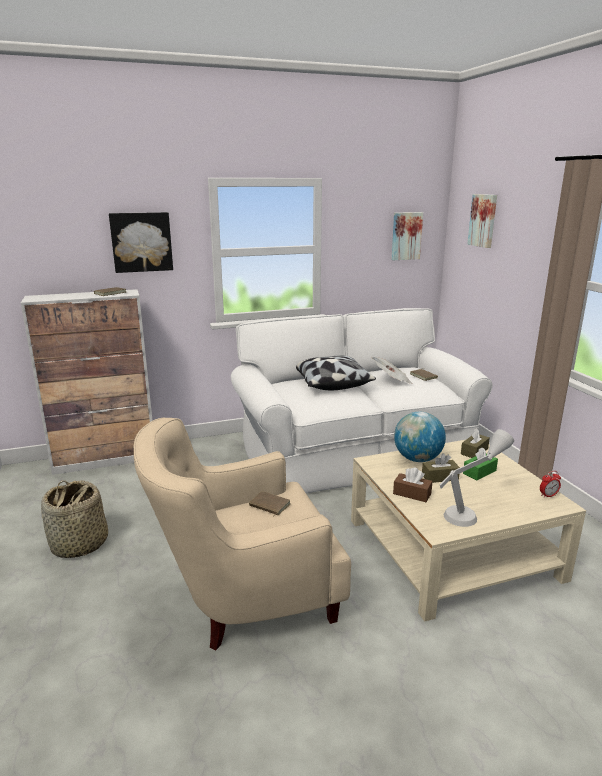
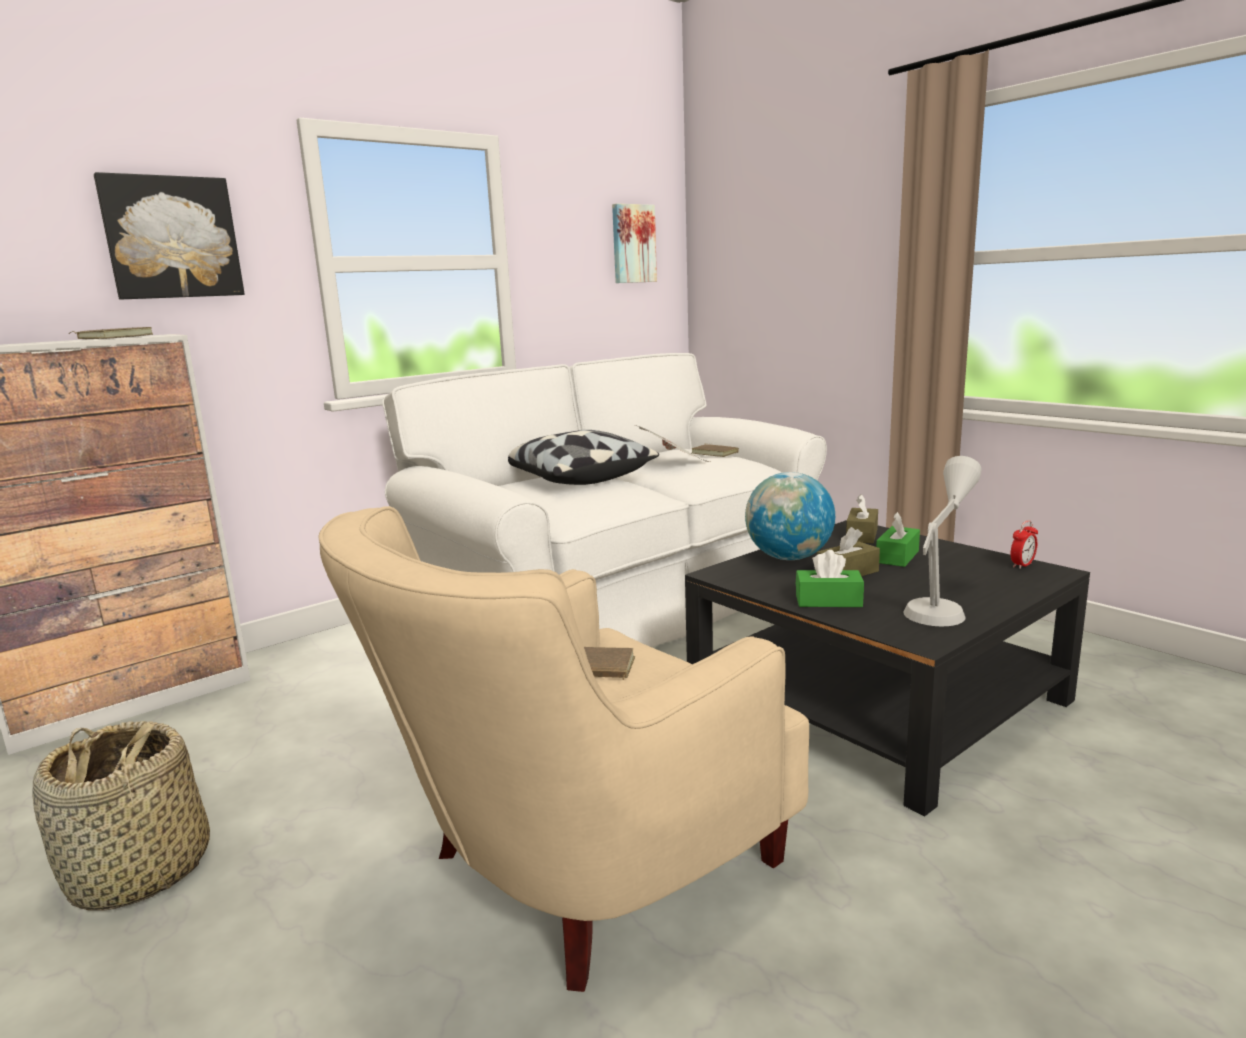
camera: 20 degrees left, 5 degrees down
beige coffee table [351,440,586,622] -> black coffee table [685,520,1090,816]
brown tissue box [393,467,432,502] -> green tissue box [796,550,864,607]
picture [467,194,497,248] -> none

